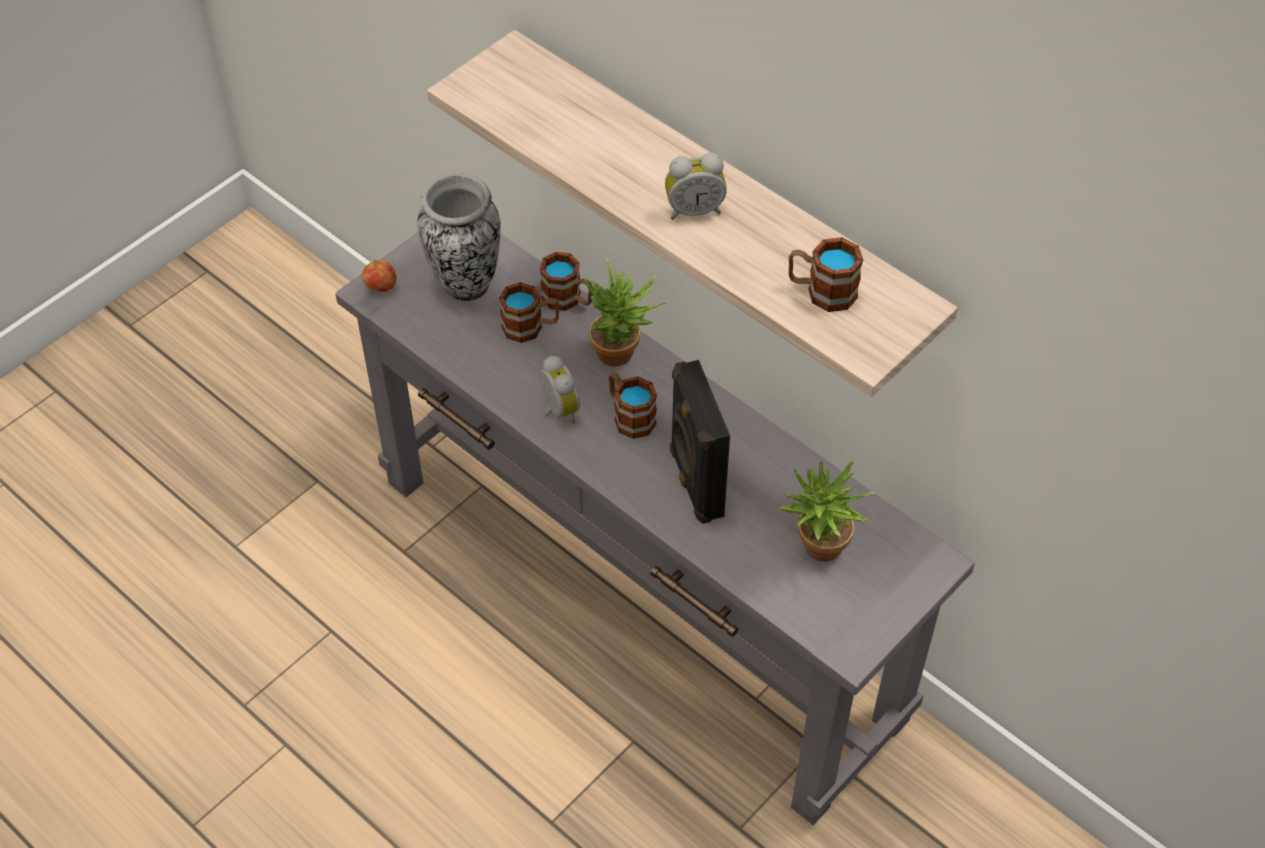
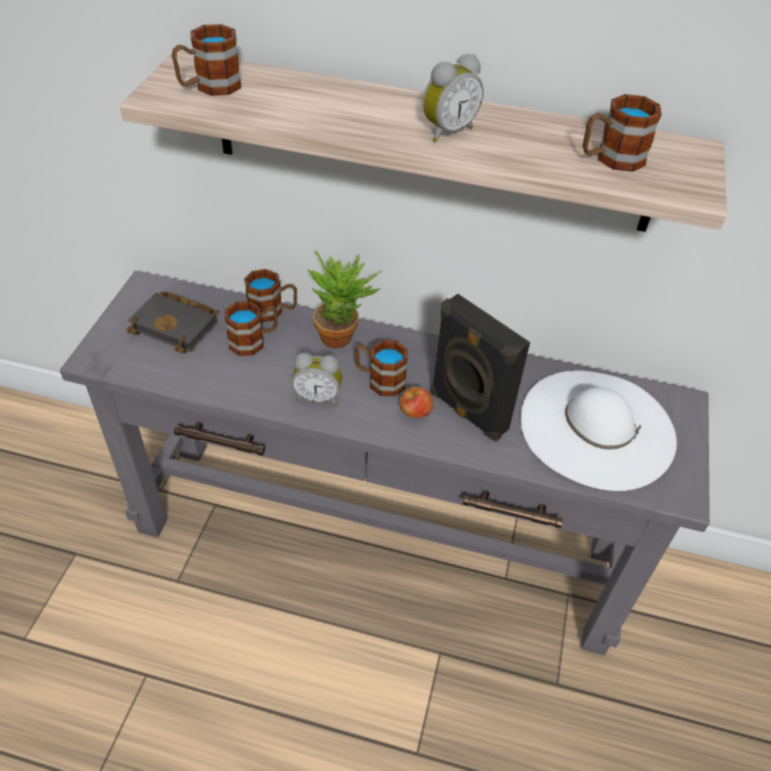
camera: 30 degrees left, 5 degrees down
apple [362,260,397,292] -> apple moved to [400,387,433,419]
vase [417,173,501,301] -> black book [126,291,218,353]
alarm clock [540,356,580,424] -> alarm clock turned 150 degrees clockwise [292,352,342,405]
potted plant [780,459,875,562] -> white hat [521,370,677,491]
none -> mug [172,24,241,96]

